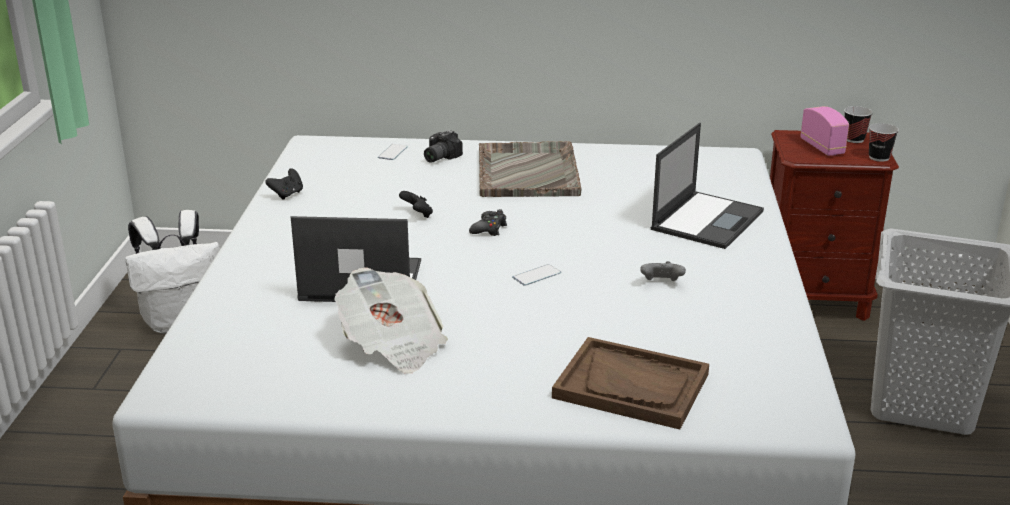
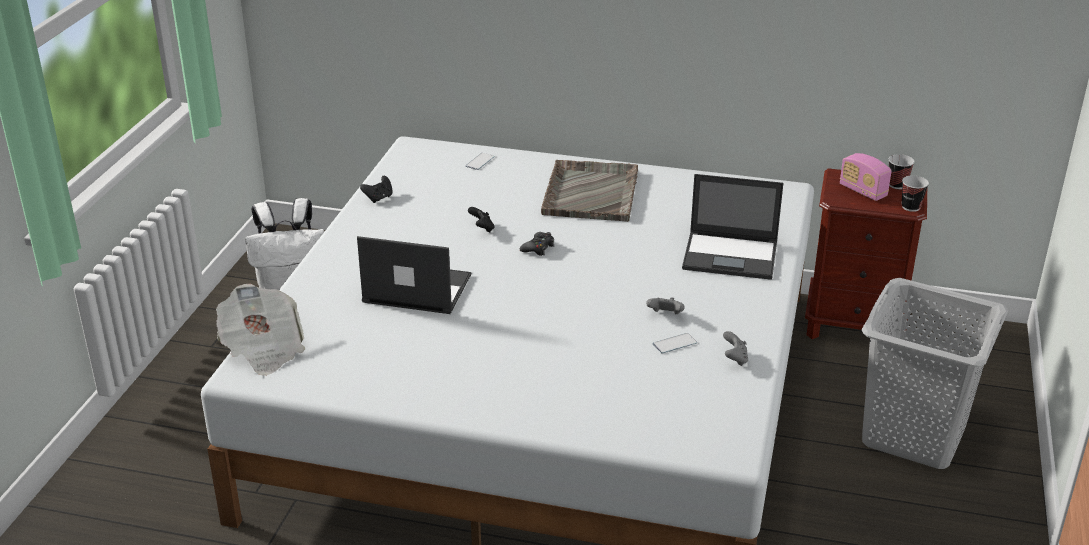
camera: 10 degrees right, 5 degrees up
newspaper [335,267,448,374] -> newspaper moved to [216,284,305,376]
camera [424,130,463,163] -> none
phone [512,264,561,286] -> phone moved to [652,333,697,353]
brown tray [552,337,709,430] -> none
laptop [651,123,764,249] -> laptop turned 60 degrees clockwise [682,174,783,280]
radio [800,106,849,156] -> radio turned 150 degrees clockwise [840,153,892,201]
none -> grey game controller [723,331,748,366]

